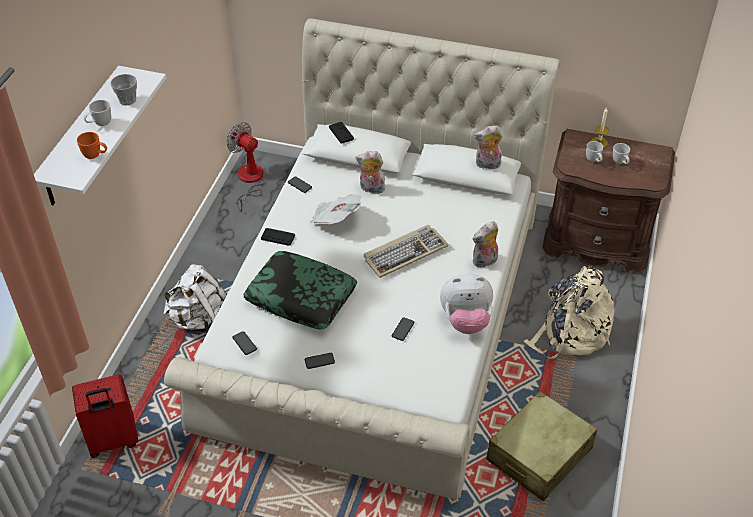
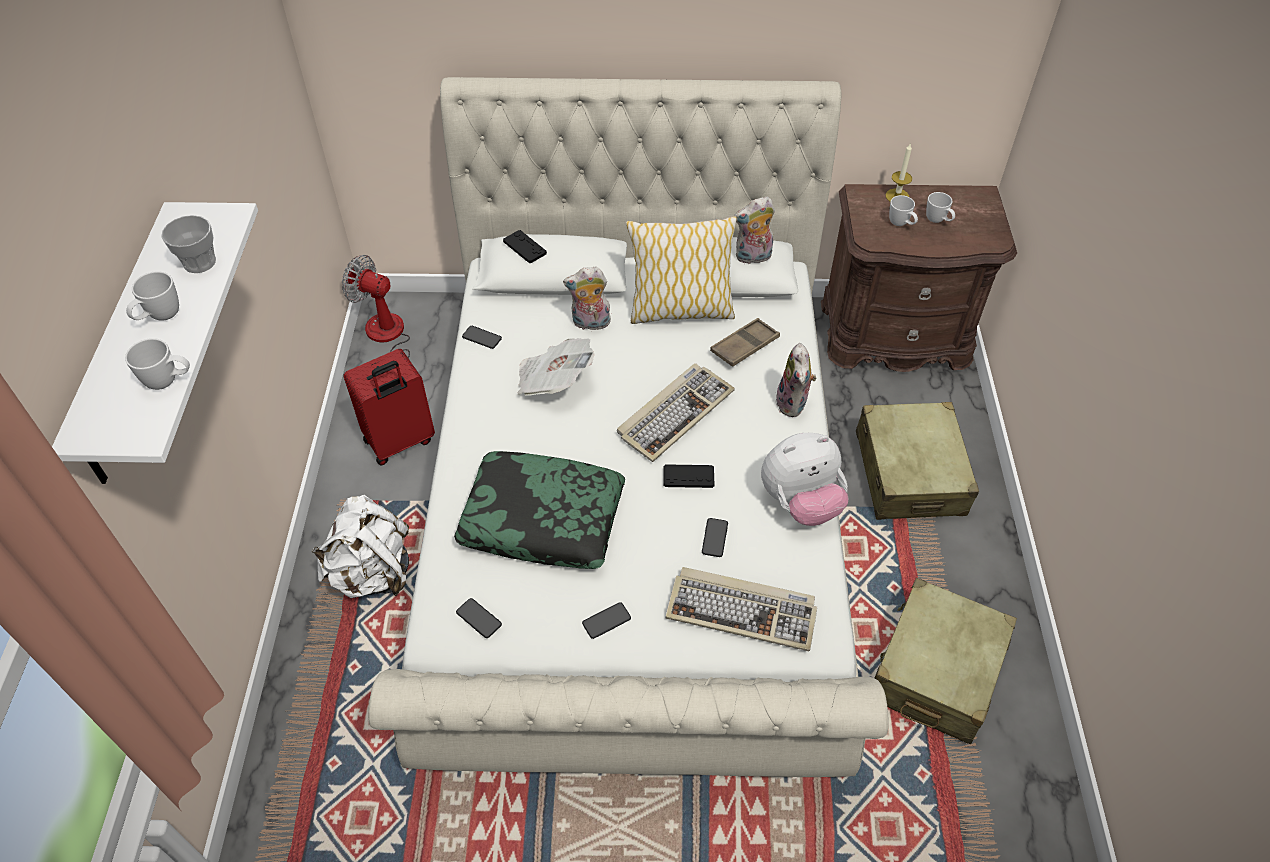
camera: 15 degrees left, 5 degrees up
red suitcase [72,374,138,458] -> red suitcase moved to [344,349,435,466]
orange mug [77,132,107,159] -> white mug [125,338,190,390]
black game controller [261,228,295,246] -> black game controller moved to [664,464,715,488]
plush toy [473,221,498,268] -> plush toy turned 45 degrees counterclockwise [775,343,816,417]
beige backpack [523,266,615,359] -> beige suitcase [856,402,979,520]
none -> pillow [626,216,737,324]
none -> keyboard [665,567,817,651]
none -> brown tray [710,318,780,367]

